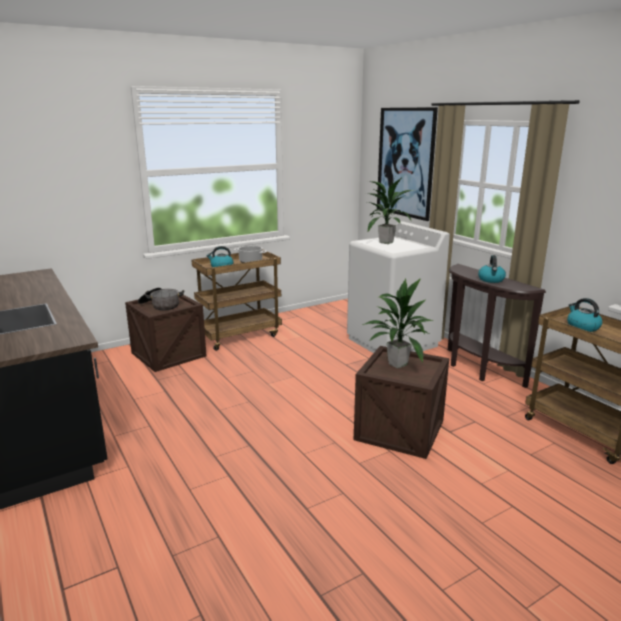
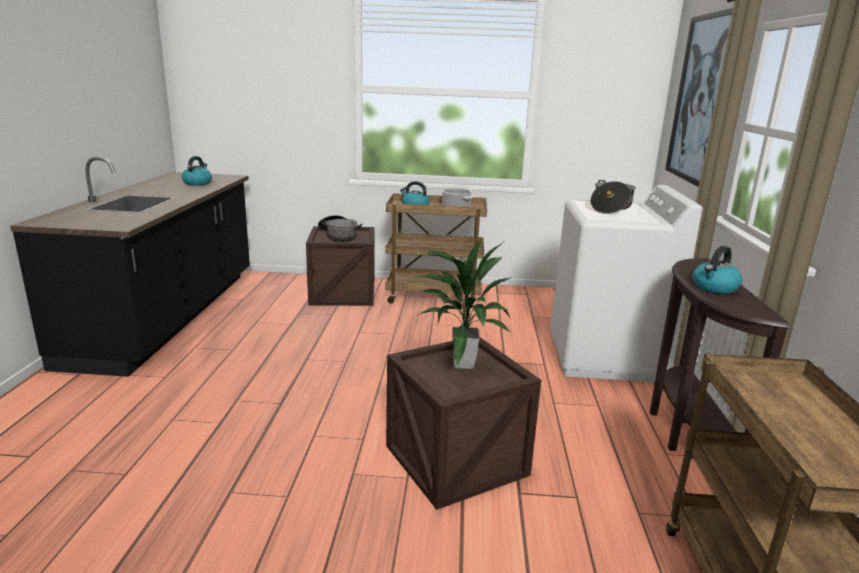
camera: 35 degrees right, 0 degrees up
potted plant [366,177,414,244] -> cooking pot [590,180,636,214]
kettle [567,298,602,332] -> kettle moved to [182,156,212,186]

